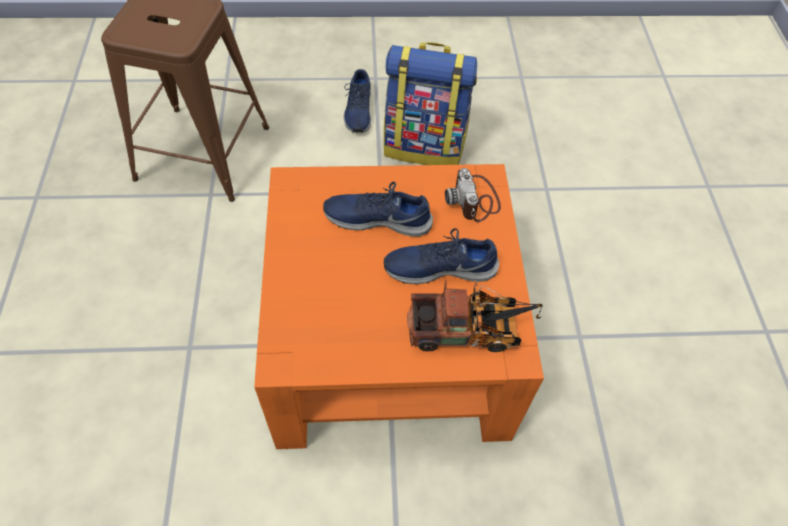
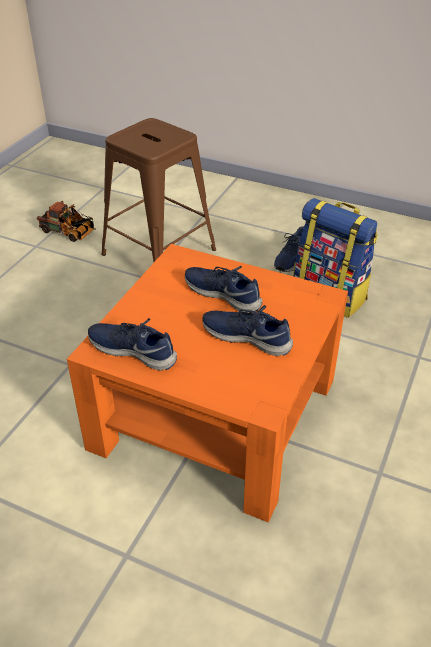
camera: 30 degrees right, 15 degrees down
toy truck [407,280,543,352] -> toy truck moved to [37,201,96,242]
camera [445,168,501,222] -> none
none -> blue shoe [88,318,177,371]

